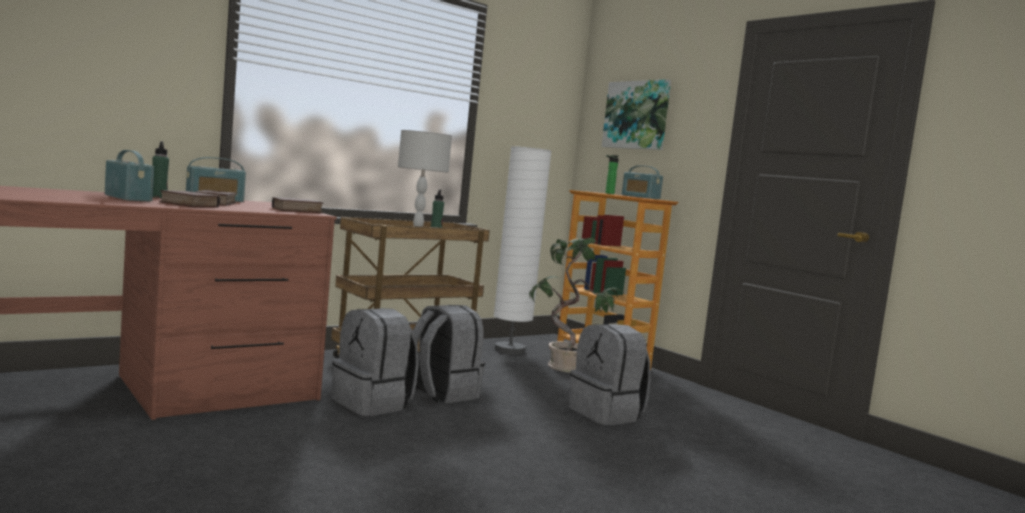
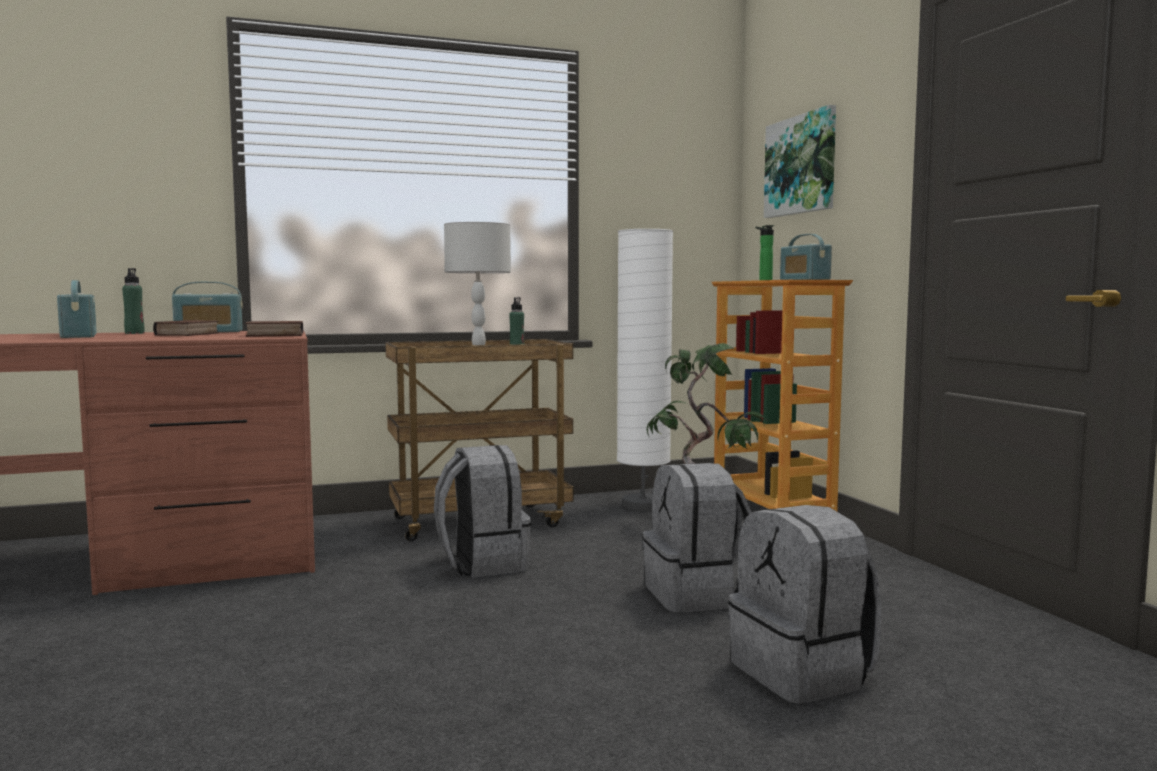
camera: 20 degrees right, 0 degrees up
book [160,190,220,207] -> none
grey backpack [332,308,418,416] -> grey backpack moved to [728,505,881,703]

